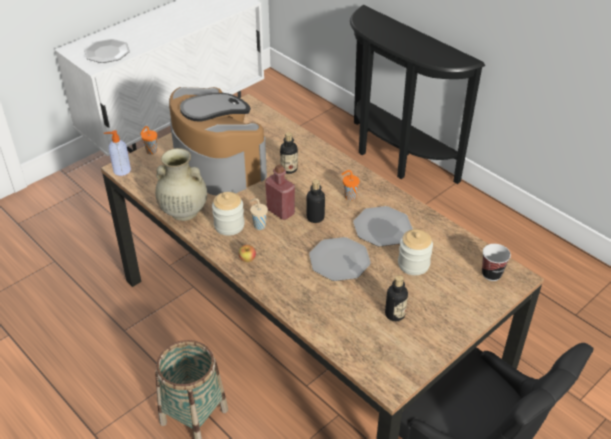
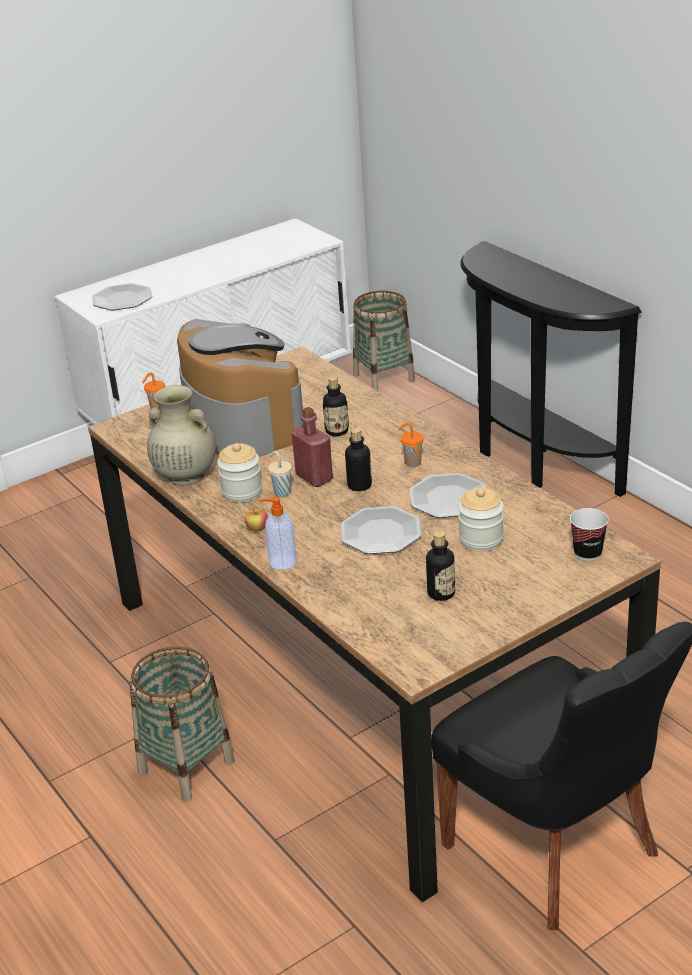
camera: 10 degrees right, 10 degrees down
soap dispenser [104,130,131,176] -> soap dispenser moved to [259,497,297,570]
none -> basket [353,291,415,391]

